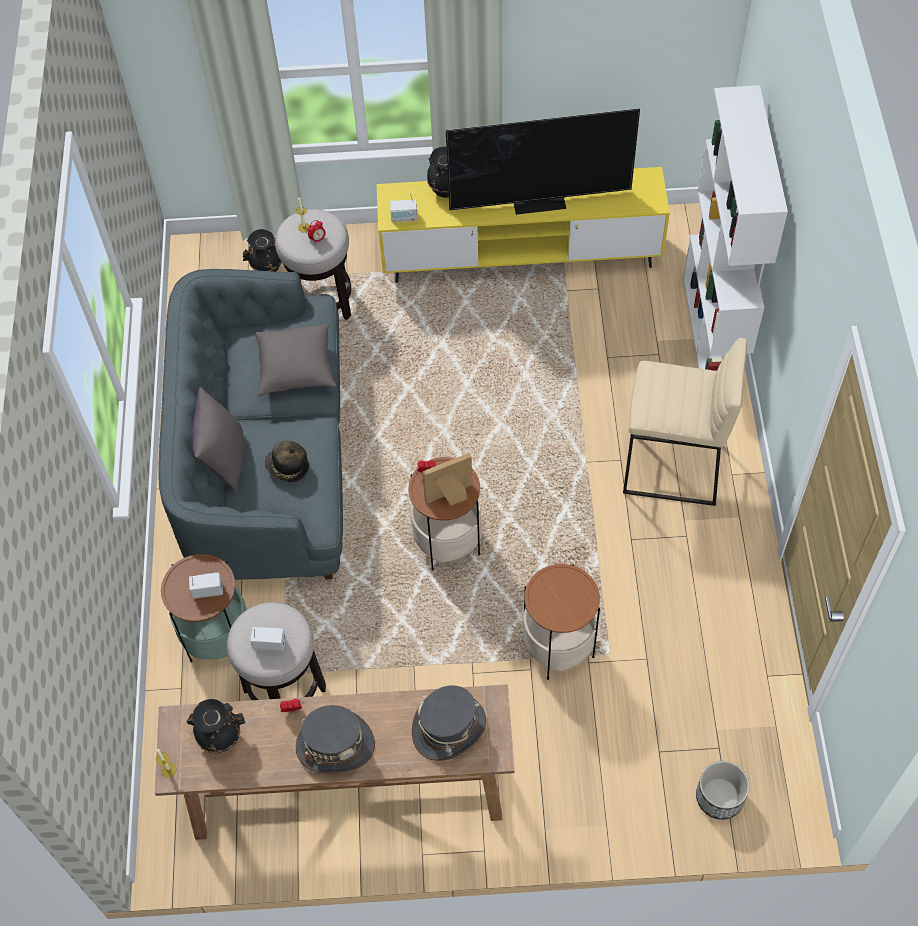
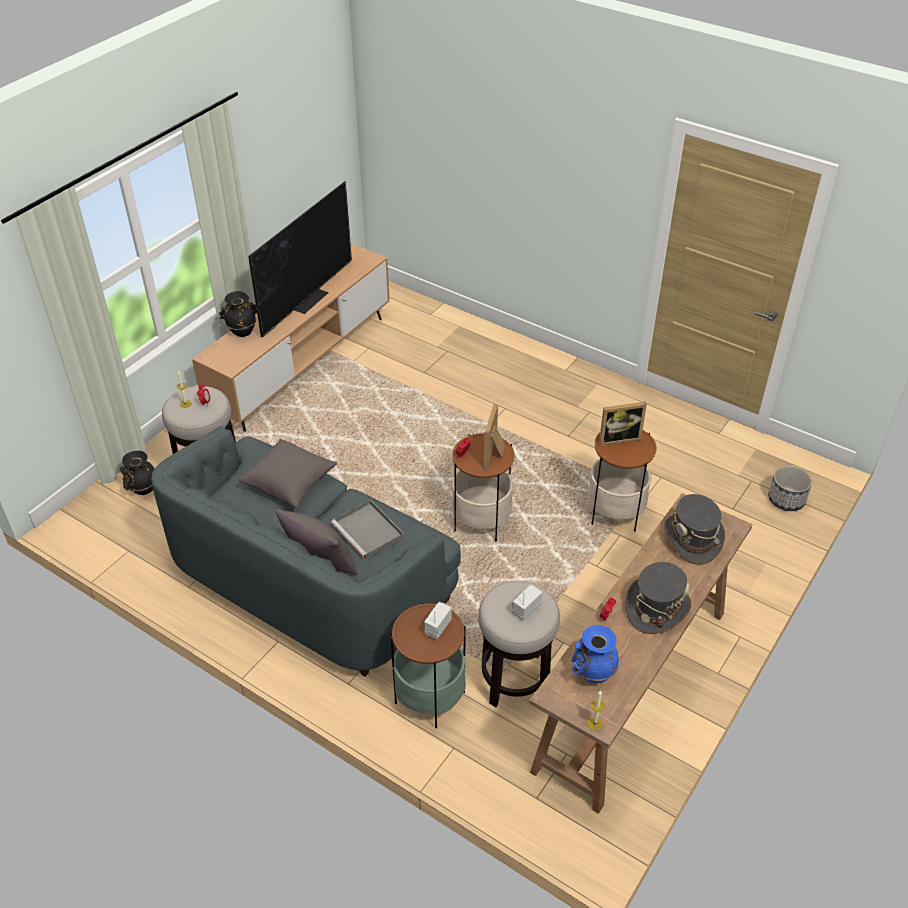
camera: 55 degrees left, 15 degrees down
black vase [187,699,245,753] -> blue vase [571,625,619,683]
hat [265,441,309,482] -> grey tray [331,499,404,560]
yellow tv stand [377,167,670,283] -> brown tv stand [192,244,390,432]
radio [390,193,417,222] -> none
beige stool [623,338,747,506] -> none
white bookcase [683,85,788,392] -> none
none -> picture frame [599,402,647,446]

